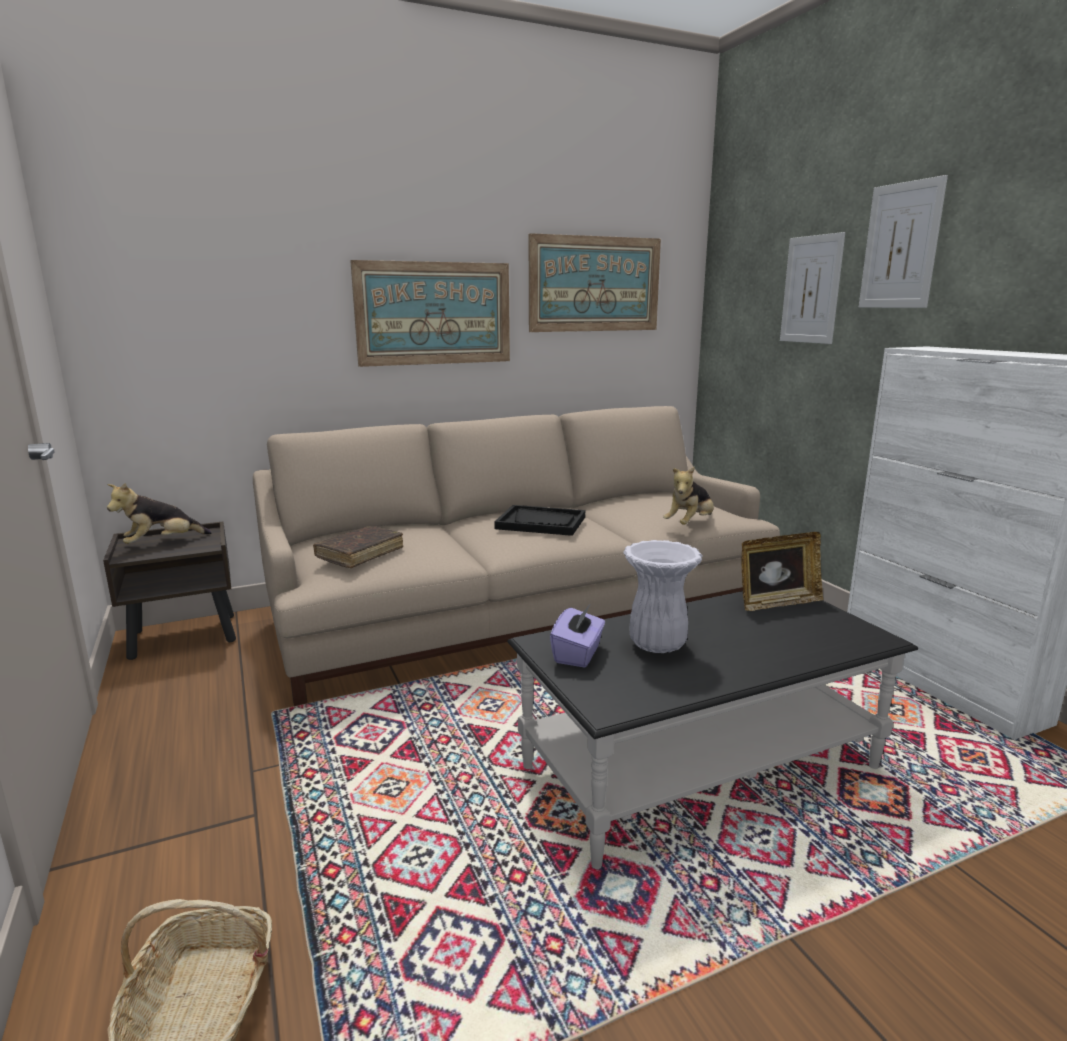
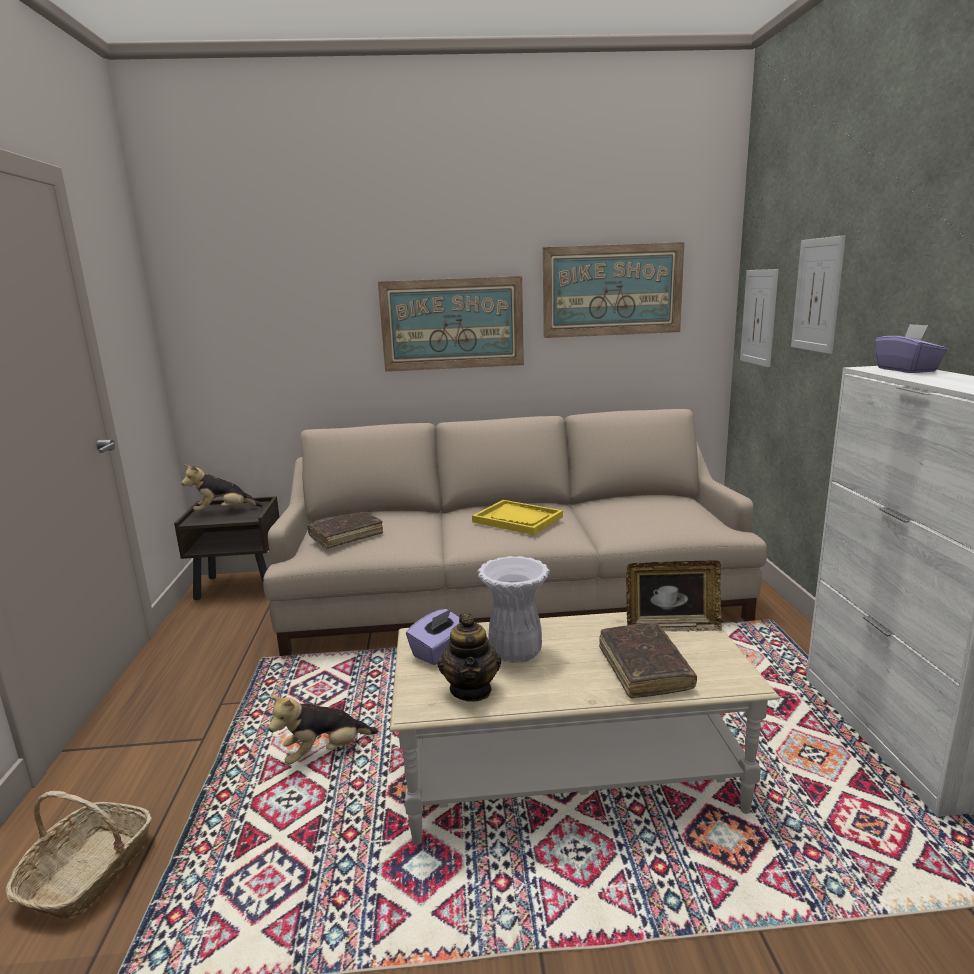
camera: 20 degrees right, 0 degrees up
black tray [494,505,585,536] -> yellow tray [472,500,563,535]
black coffee table [507,591,918,869] -> beige coffee table [390,612,780,845]
plush toy [663,467,714,525] -> plush toy moved to [269,696,378,765]
picture [859,175,948,308] -> picture moved to [740,269,779,367]
none -> teapot [438,612,501,702]
none -> brown book [599,623,697,698]
none -> purple tissue box [875,324,948,373]

